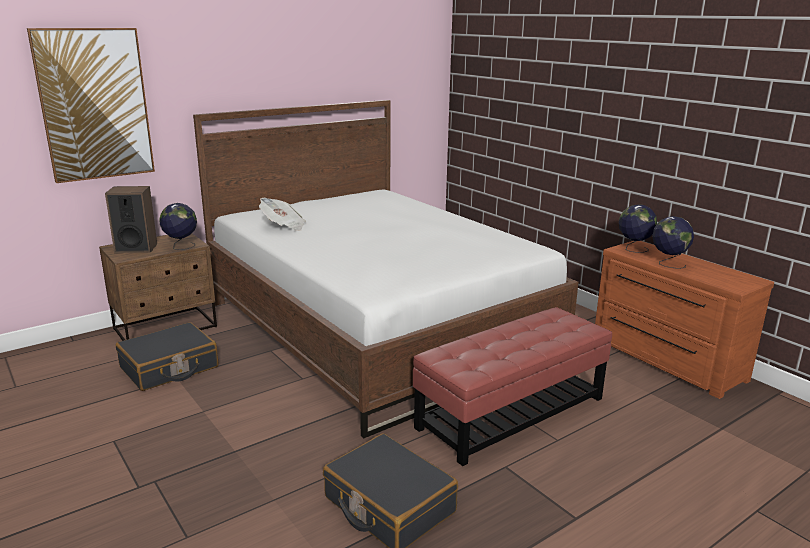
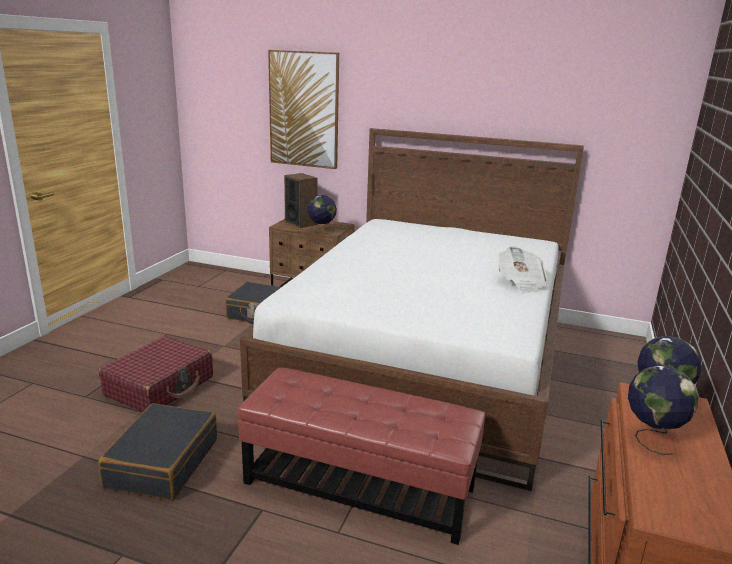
camera: 55 degrees right, 0 degrees up
newspaper [259,198,306,231] -> newspaper moved to [498,246,548,293]
none -> red suitcase [99,336,213,412]

